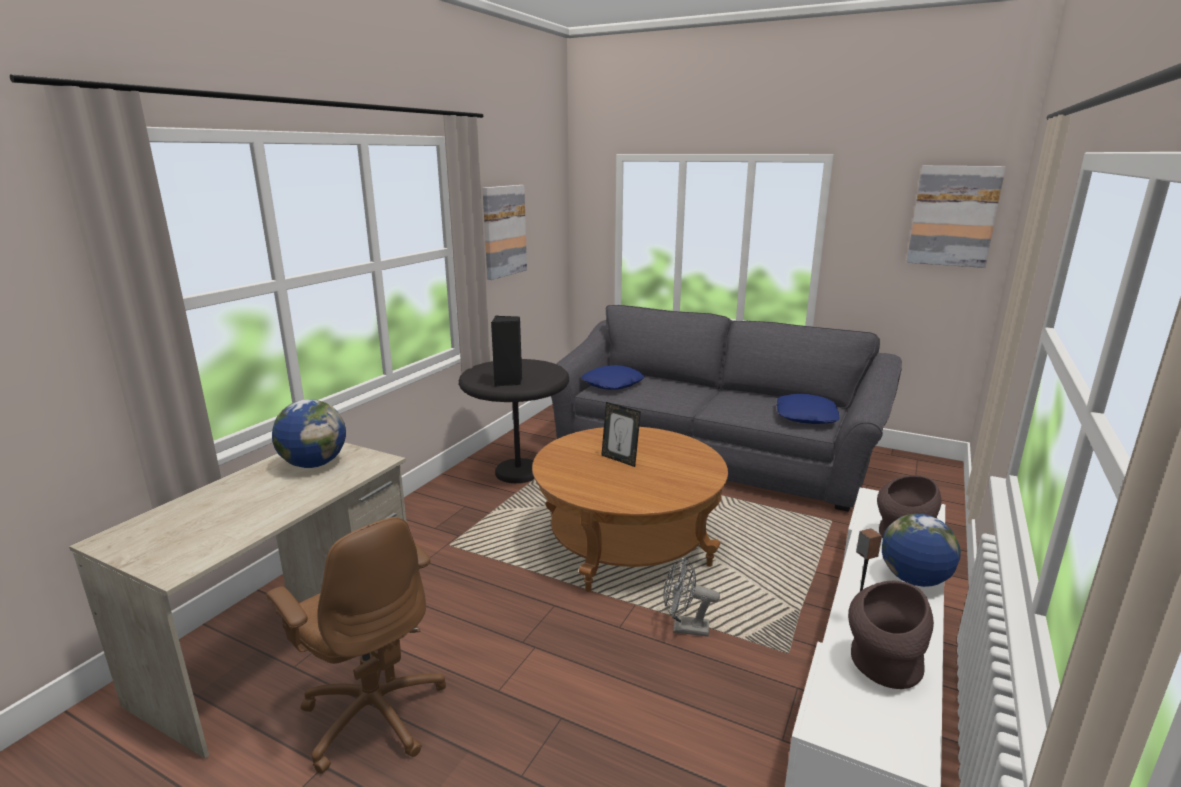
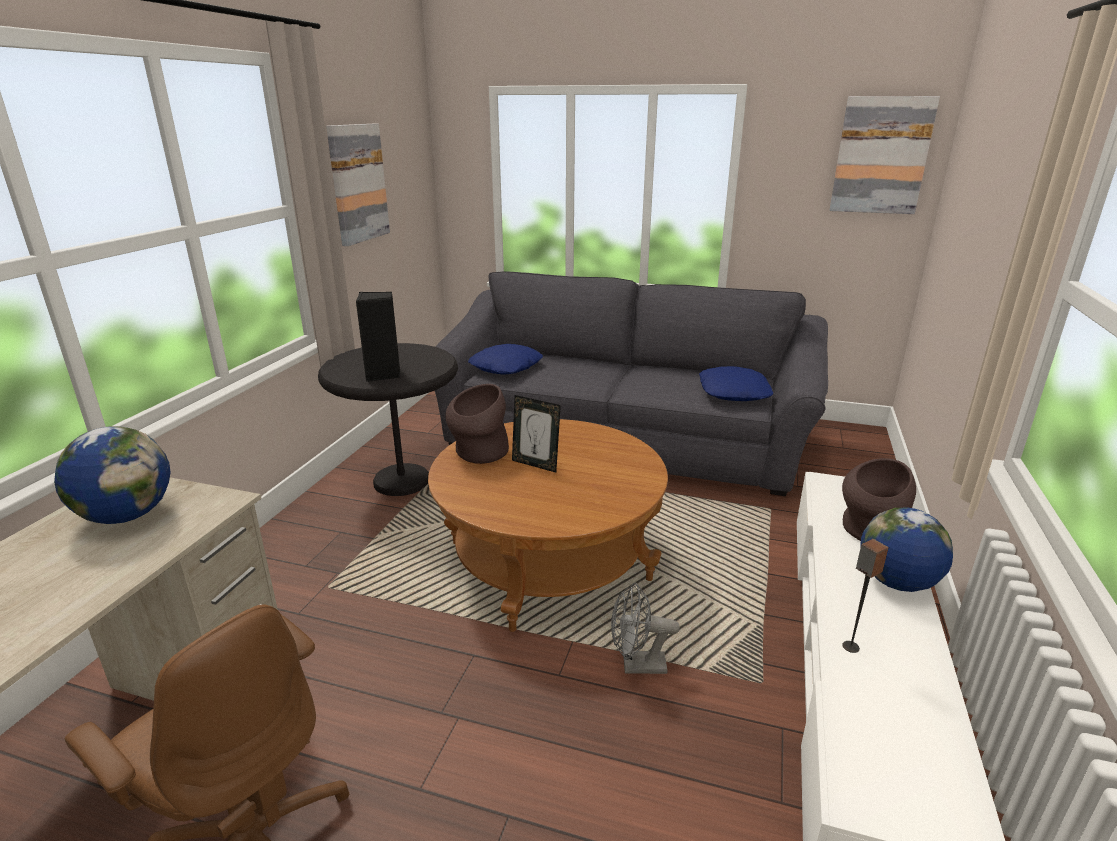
camera: 10 degrees left, 5 degrees up
brown vase [848,581,934,689] -> brown vase moved to [445,384,509,464]

